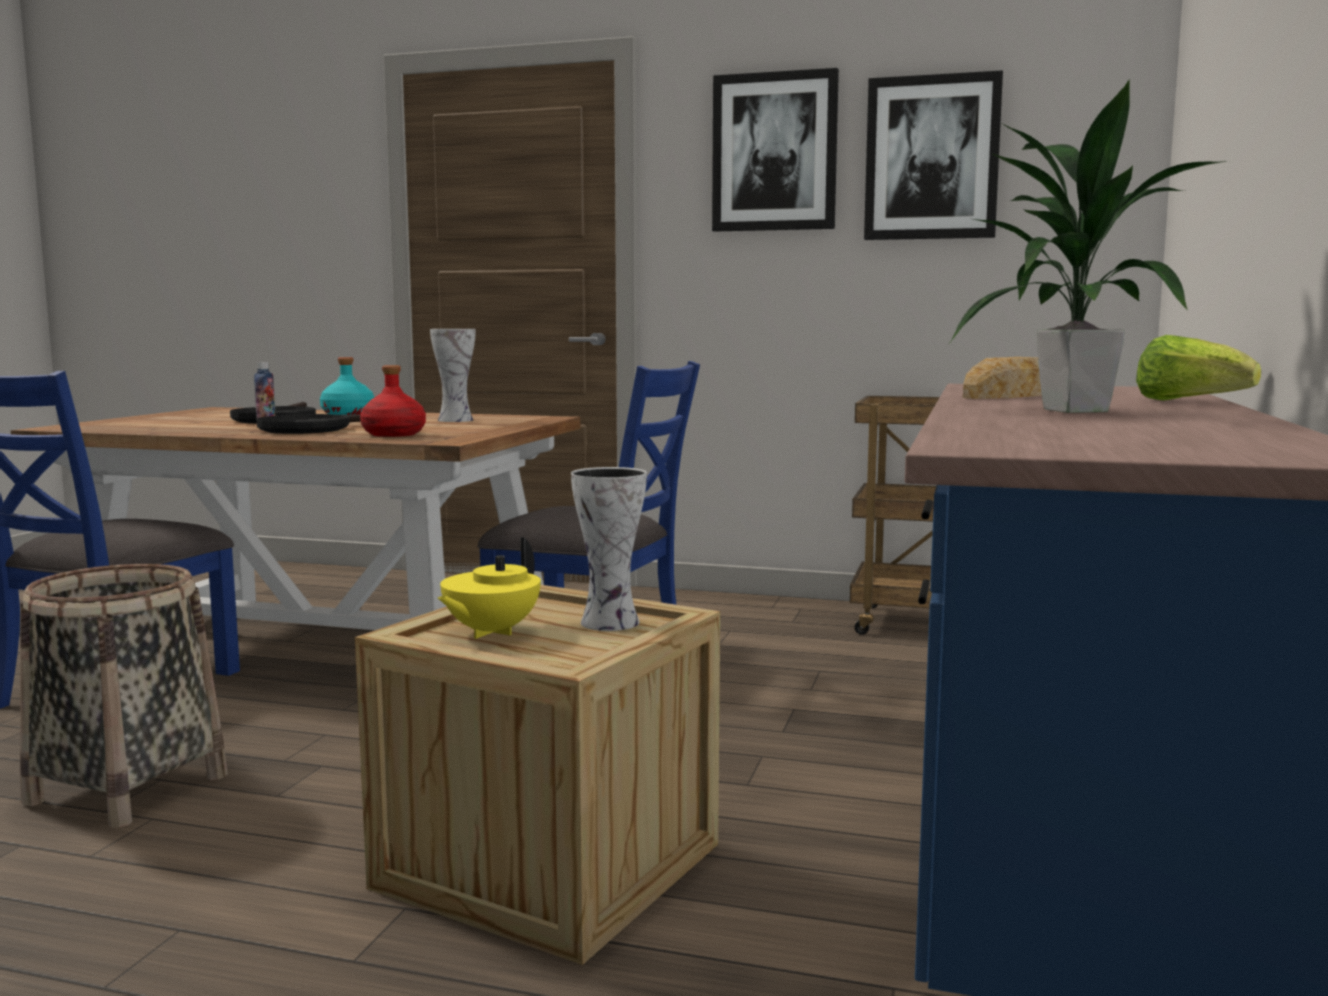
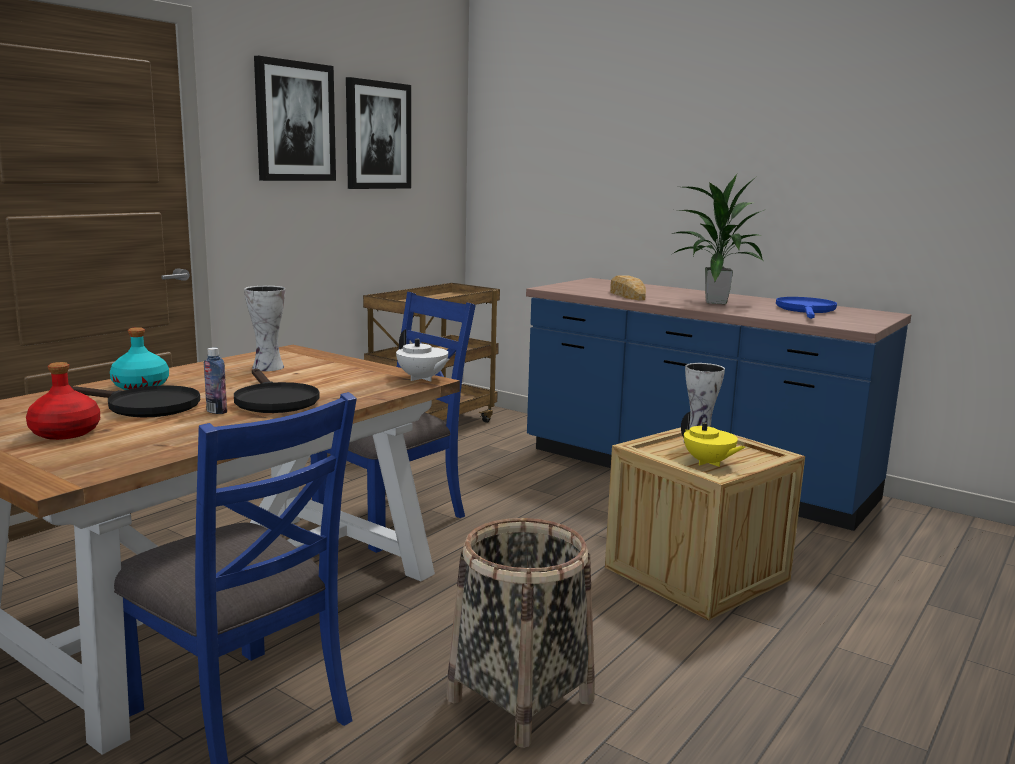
camera: 70 degrees left, 5 degrees up
red bottle [360,365,426,437] -> red bottle moved to [26,362,100,440]
lettuce [1136,335,1261,401] -> none
none -> white teapot [396,329,449,382]
none -> blue frying pan [776,297,837,319]

